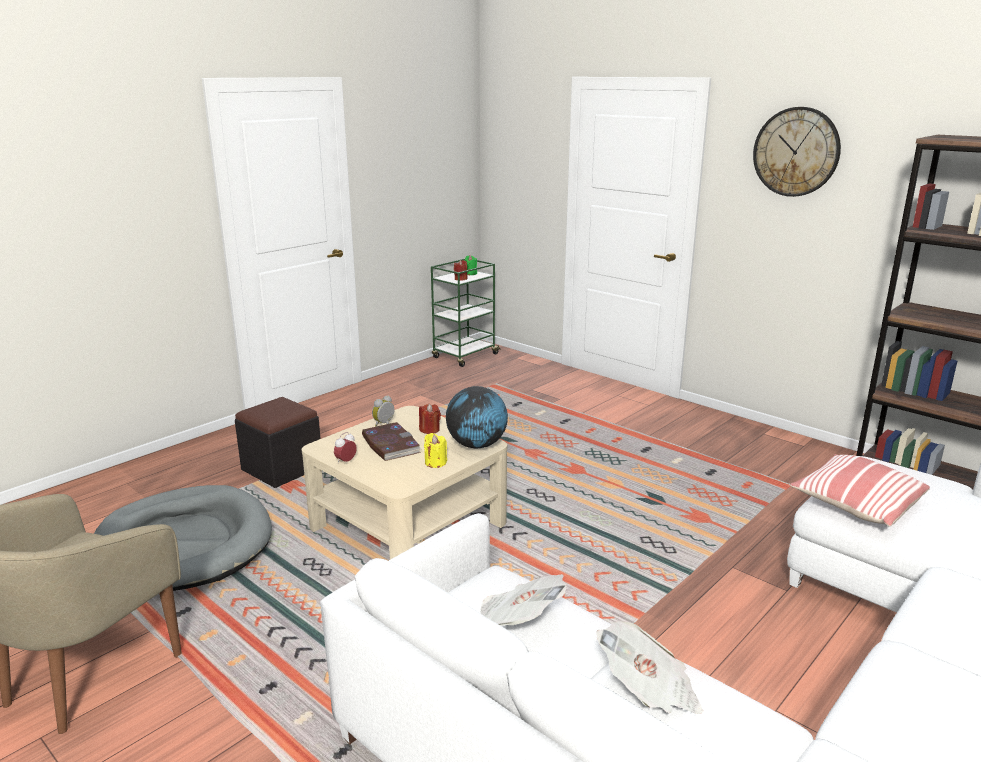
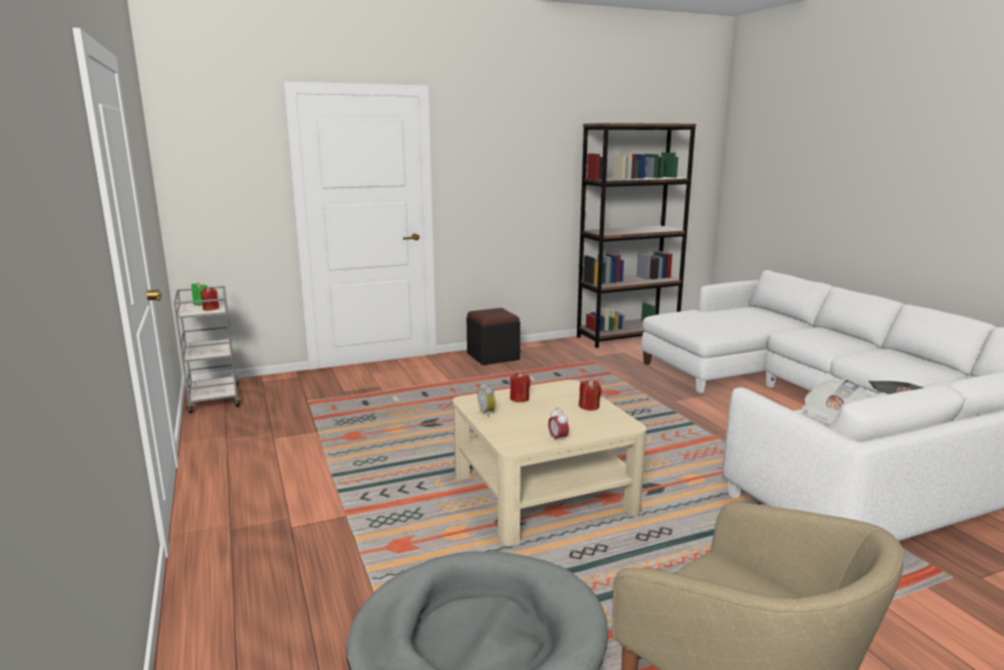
camera: 65 degrees left, 5 degrees down
black ottoman [235,397,321,488] -> black ottoman moved to [467,308,520,365]
book [362,422,422,461] -> none
yellow candle [424,433,447,468] -> red candle [579,379,602,411]
green cart [431,258,501,367] -> grey cart [174,286,241,413]
globe [446,386,508,448] -> none
wall clock [753,107,841,197] -> none
pillow [790,454,930,527] -> none

